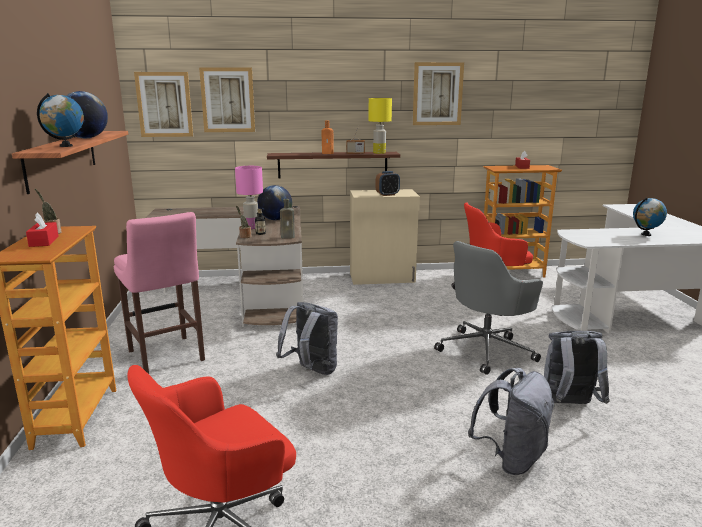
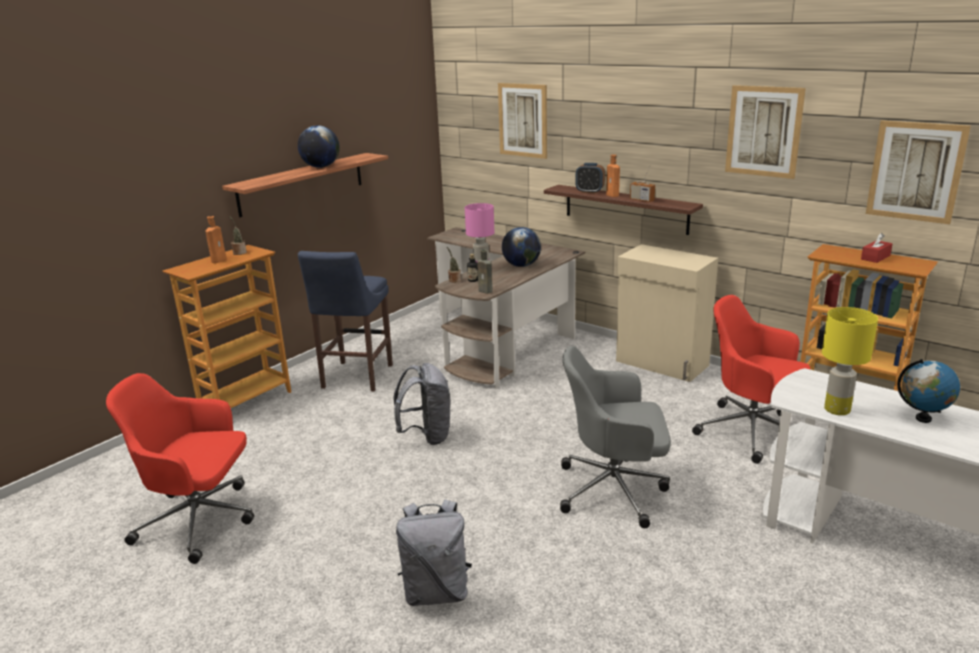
camera: 45 degrees right, 5 degrees up
red tissue box [26,212,58,247] -> orange bottle [205,216,227,263]
globe [37,93,84,147] -> none
pink stool [114,212,205,374] -> blue stool [298,251,393,391]
picture [134,72,193,137] -> picture moved to [866,120,971,224]
yellow table lamp [368,98,392,154] -> yellow table lamp moved to [822,307,878,415]
alarm clock [376,171,400,196] -> alarm clock moved to [575,163,605,193]
grey backpack [544,331,610,404] -> none

